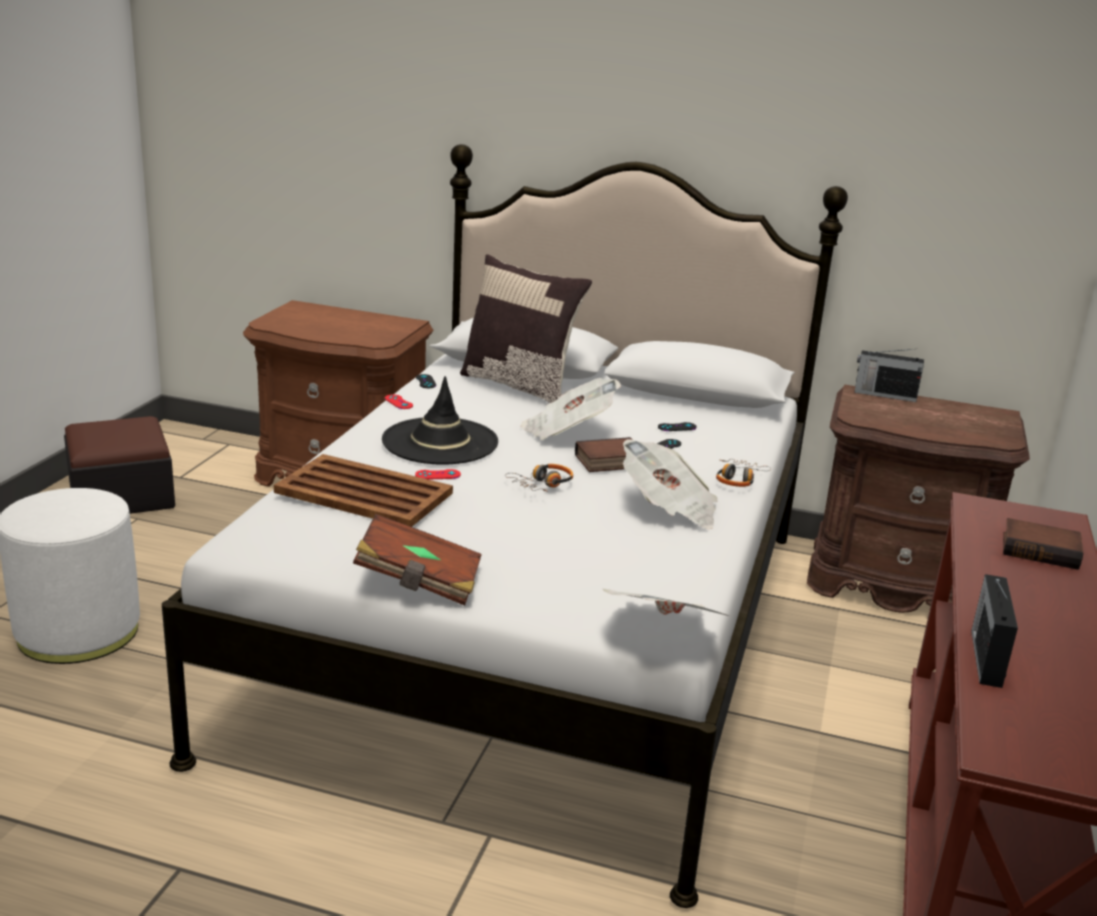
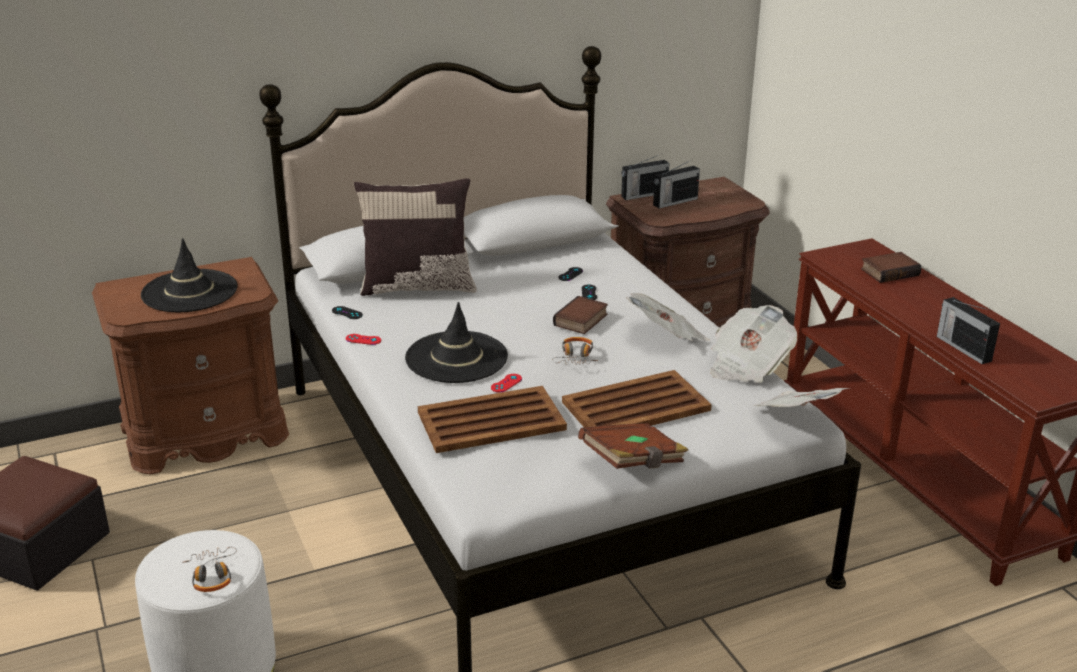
camera: 40 degrees left, 5 degrees up
newspaper [520,378,621,440] -> newspaper moved to [710,305,797,383]
headphones [716,459,771,487] -> headphones moved to [182,547,237,592]
none -> black hat [141,238,238,312]
none -> brown tray [562,370,712,427]
none -> radio [653,160,700,209]

